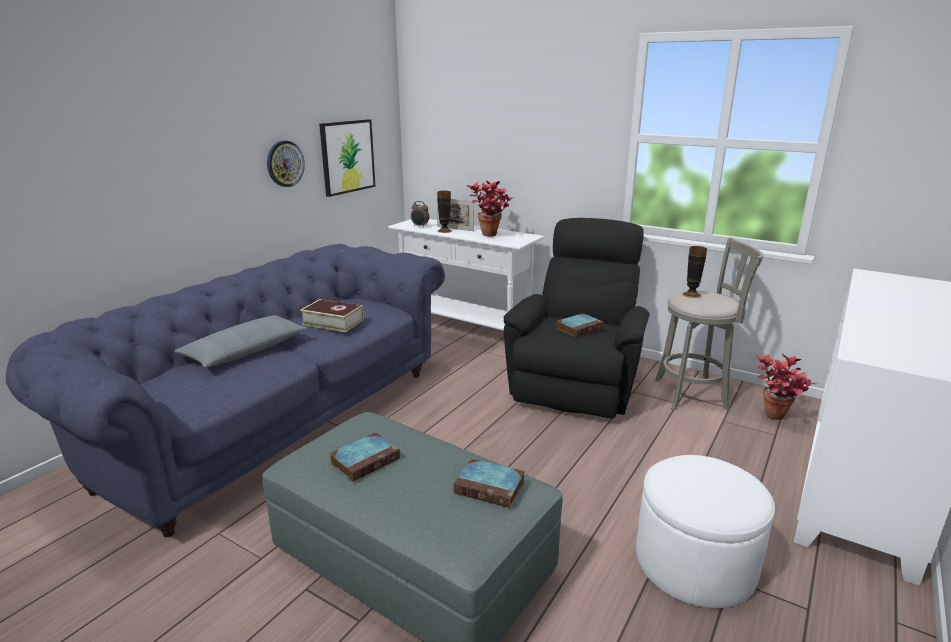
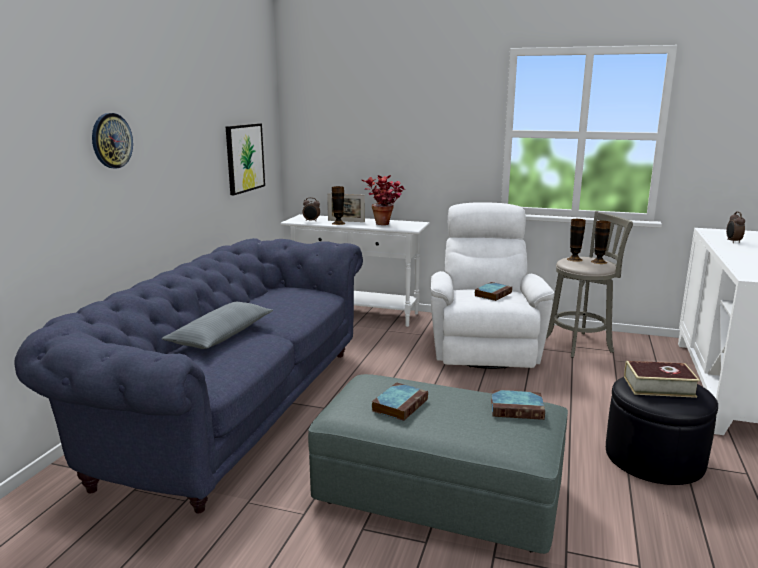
camera: 15 degrees left, 5 degrees down
wall clock [267,140,305,187] -> wall clock moved to [92,113,133,169]
book [300,299,364,332] -> book moved to [624,361,700,398]
black armchair [503,218,650,418] -> white armchair [431,202,554,369]
white ottoman [636,455,775,608] -> black ottoman [606,377,718,485]
potted plant [756,354,817,420] -> none
none -> vase [591,221,611,264]
none -> alarm clock [726,211,745,243]

